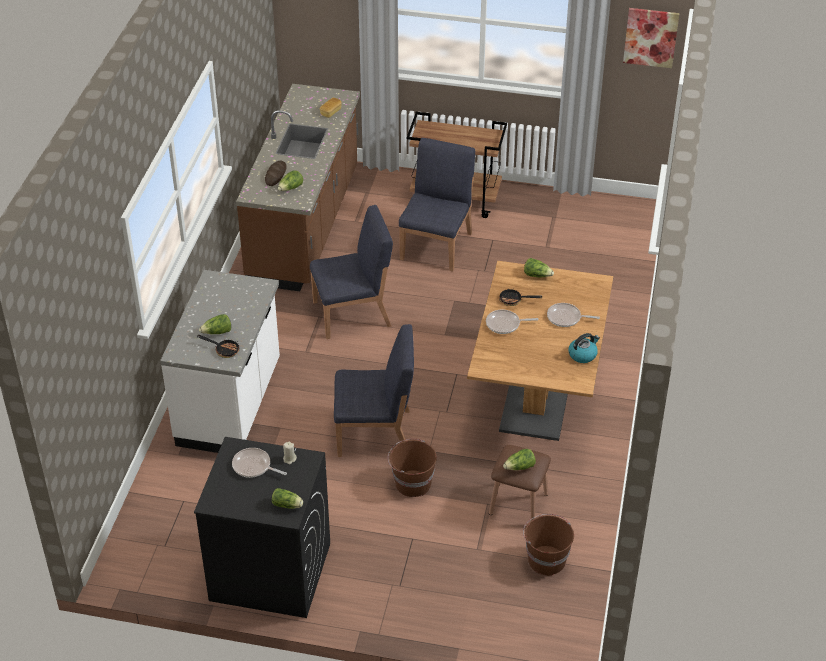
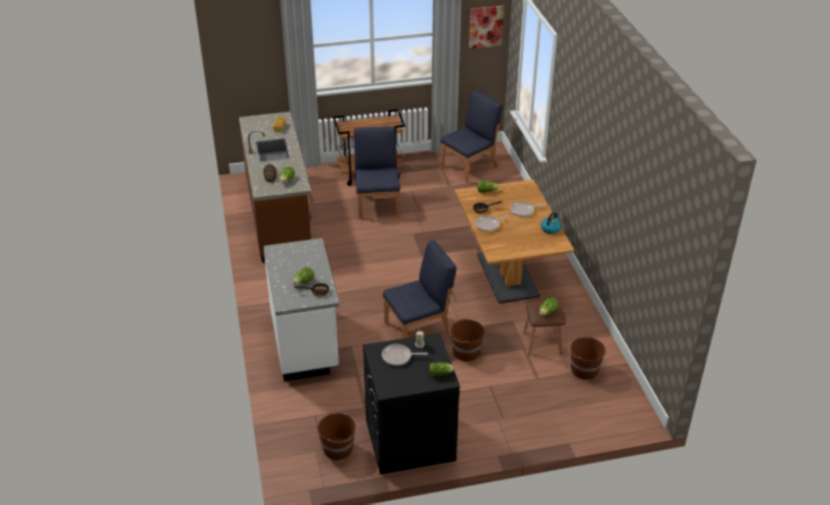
camera: 25 degrees left, 5 degrees down
blue chair [310,205,393,339] -> blue chair moved to [441,90,503,183]
none -> brown bucket [318,413,358,460]

